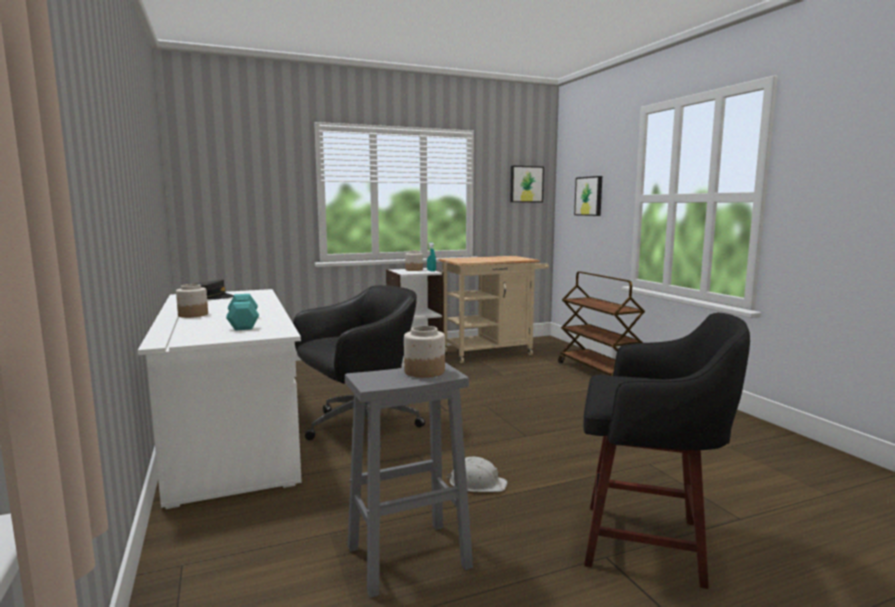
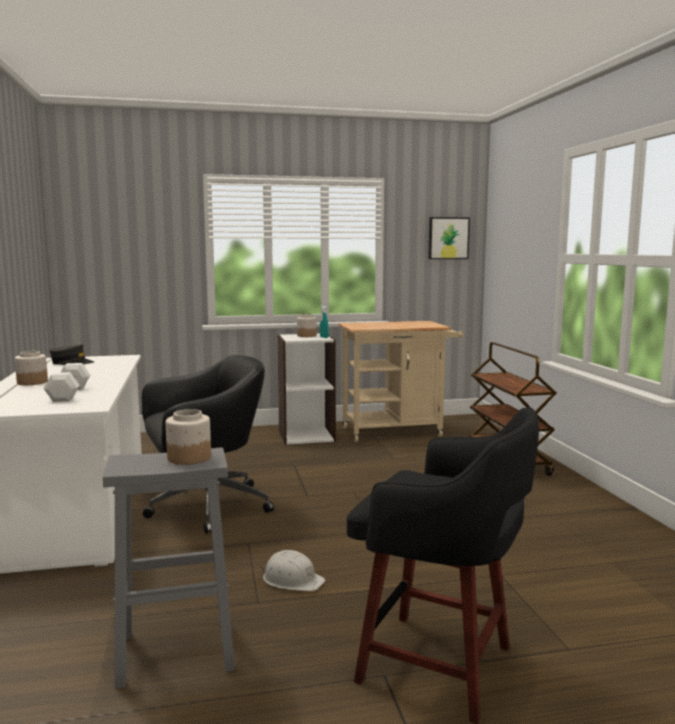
camera: 10 degrees right, 0 degrees up
turquoise dumbbell [226,294,259,331] -> white dumbbell [44,363,90,402]
picture [574,176,602,216] -> none

